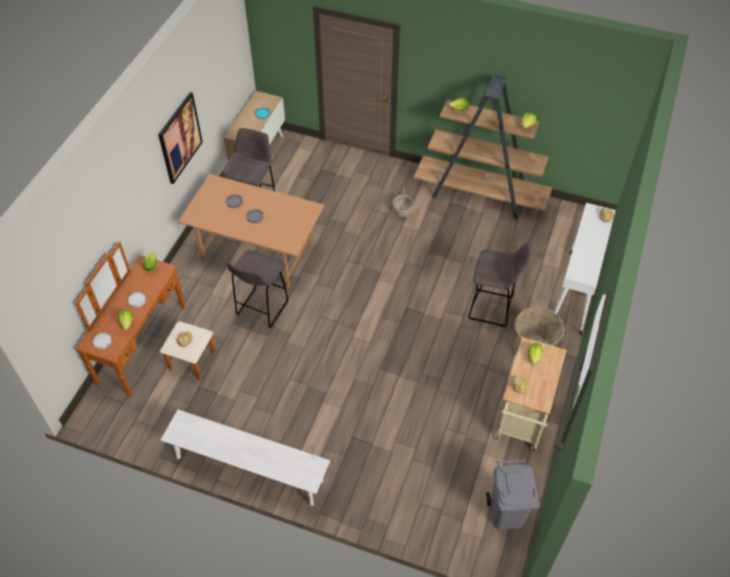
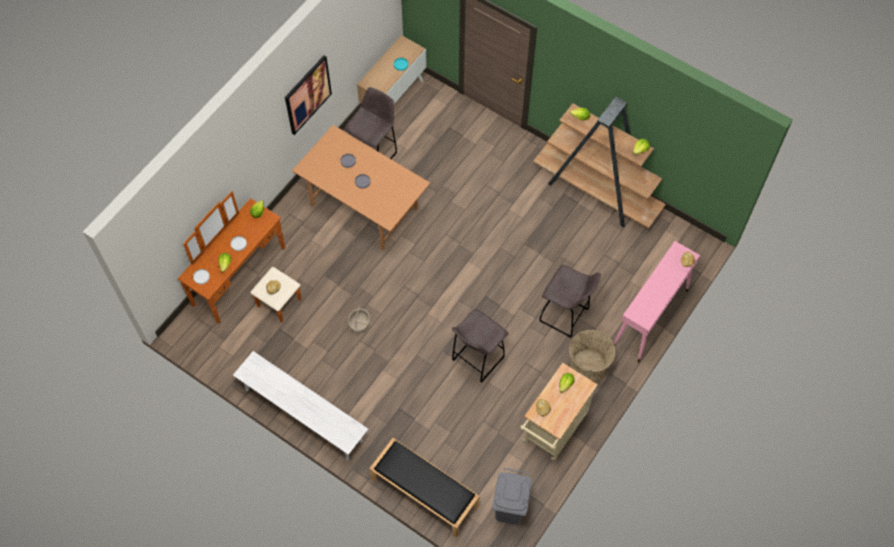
camera: 15 degrees right, 10 degrees up
grey stool [225,250,288,328] -> grey stool moved to [452,309,509,383]
basket [393,186,413,217] -> basket moved to [348,305,370,334]
white console table [554,203,616,335] -> pink console table [614,241,700,363]
none -> black bench [369,438,480,538]

